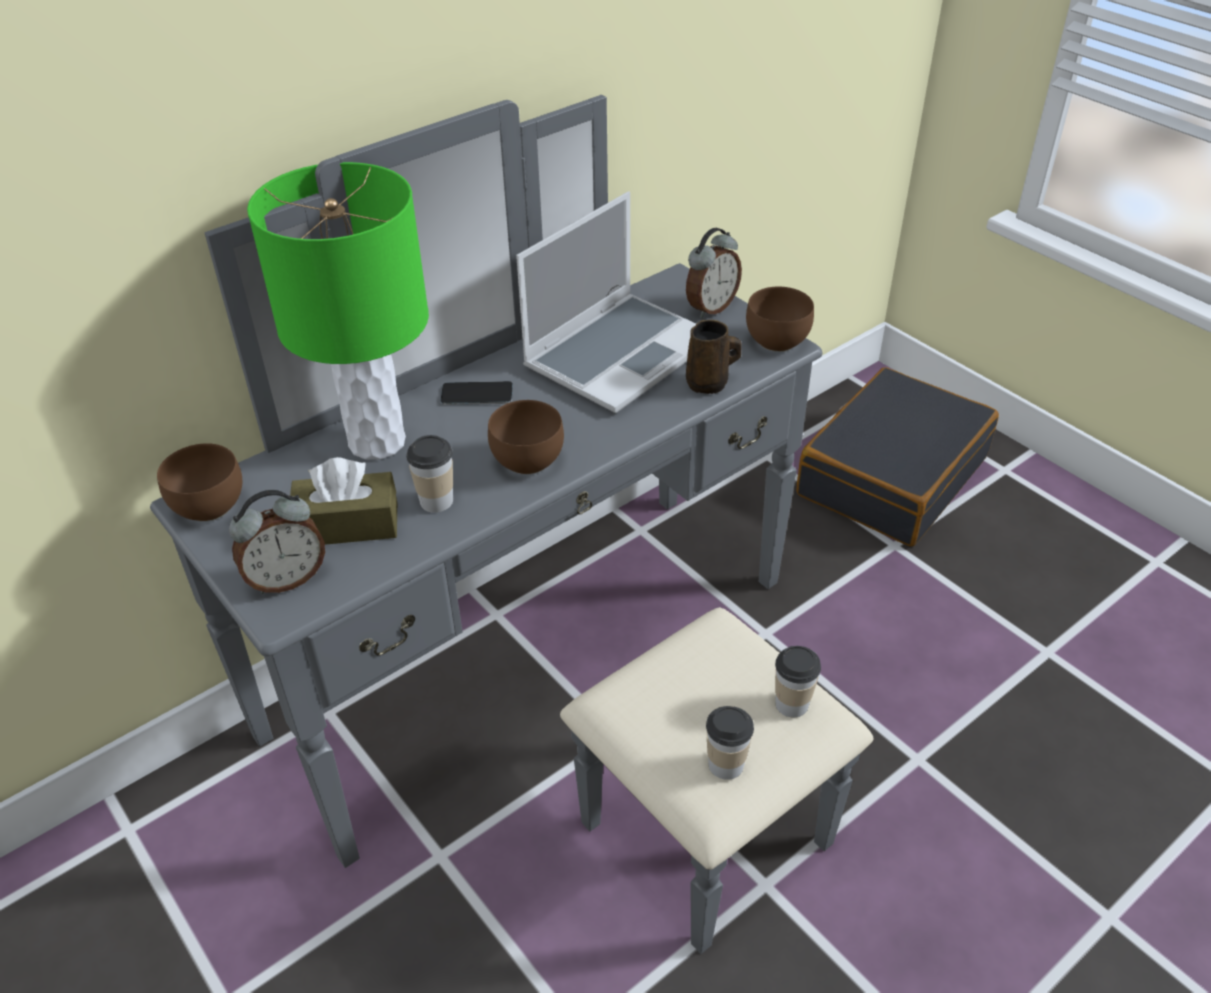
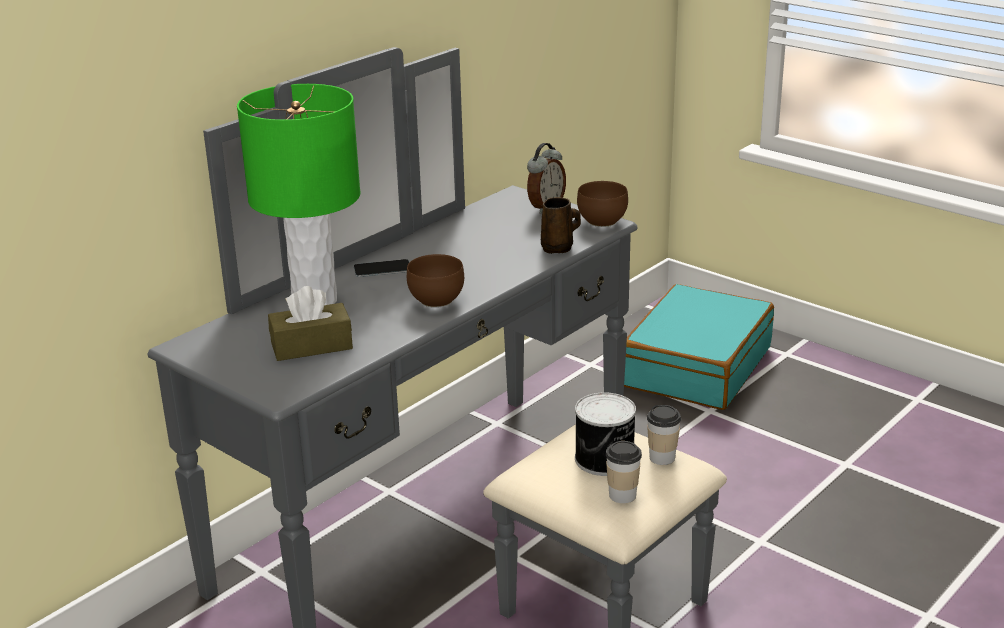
camera: 10 degrees left, 15 degrees down
brown bowl [157,443,242,522] -> none
alarm clock [229,490,325,594] -> none
cup [406,435,453,513] -> none
laptop [516,192,696,413] -> none
black suitcase [797,367,999,546] -> turquoise suitcase [624,284,774,410]
none -> can [575,392,636,476]

